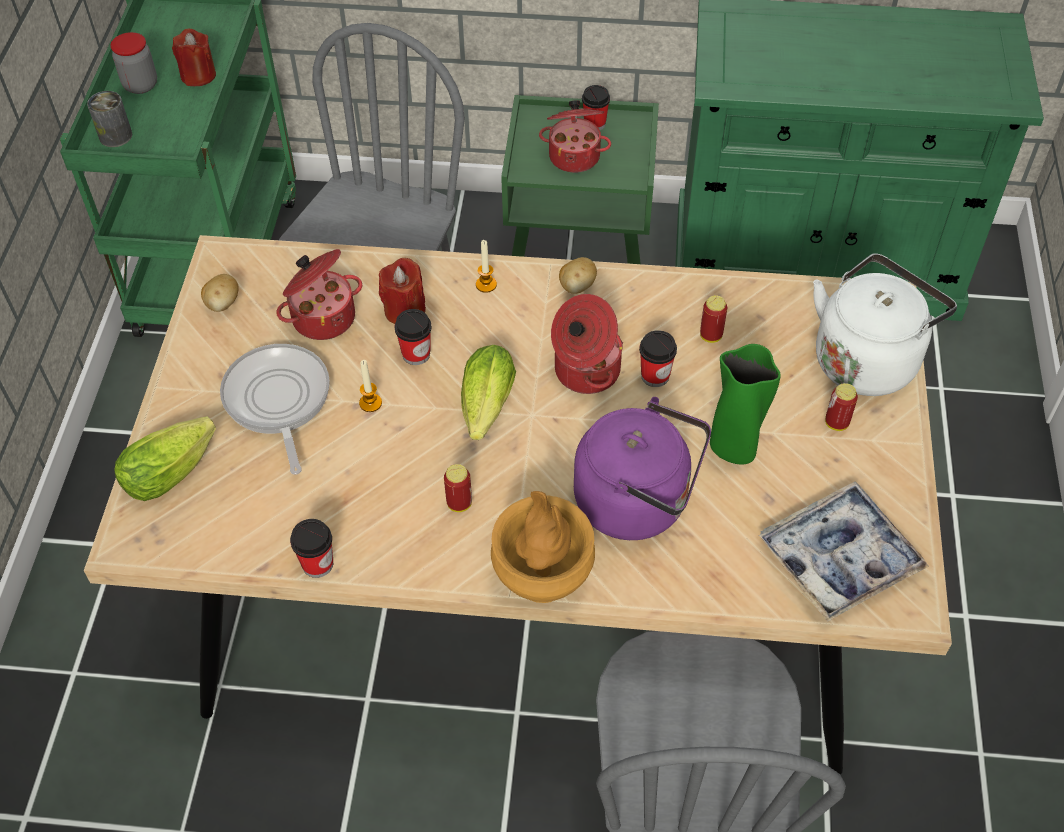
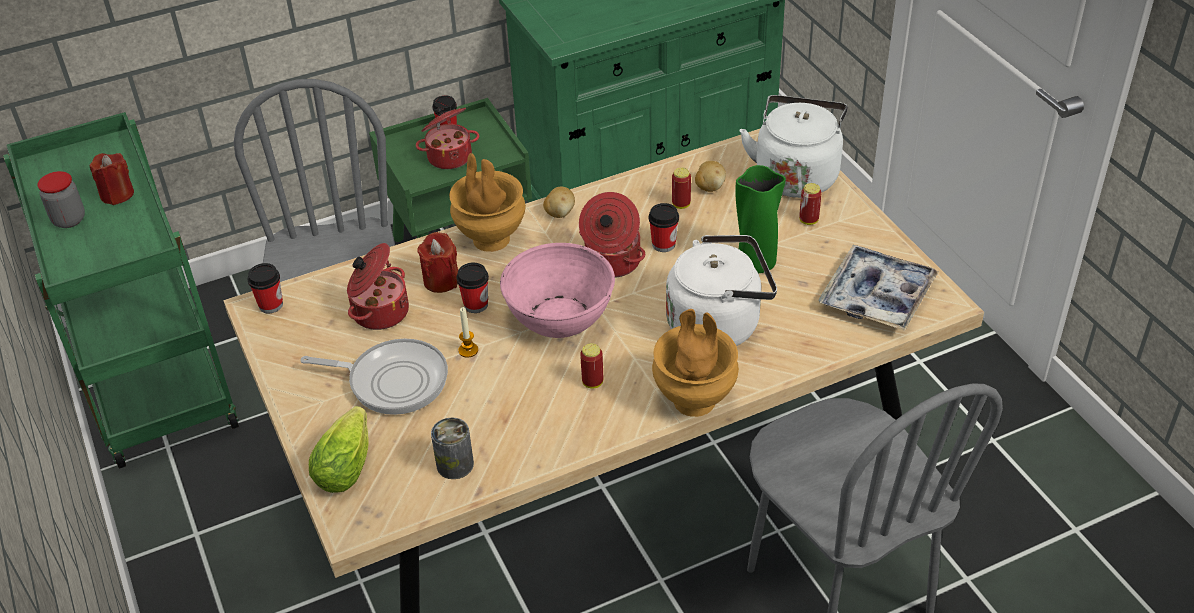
camera: 30 degrees left, 10 degrees down
can [87,91,132,147] -> can moved to [431,417,474,479]
potato [201,274,239,312] -> potato moved to [695,161,726,192]
frying pan [220,344,330,475] -> frying pan turned 150 degrees clockwise [300,339,448,415]
cup [290,519,333,578] -> cup moved to [248,263,283,313]
lettuce [461,345,516,440] -> pink bowl [500,243,615,338]
candle [476,240,497,293] -> brown vase [449,153,526,252]
purple kettle [574,397,711,540] -> white kettle [666,235,777,346]

